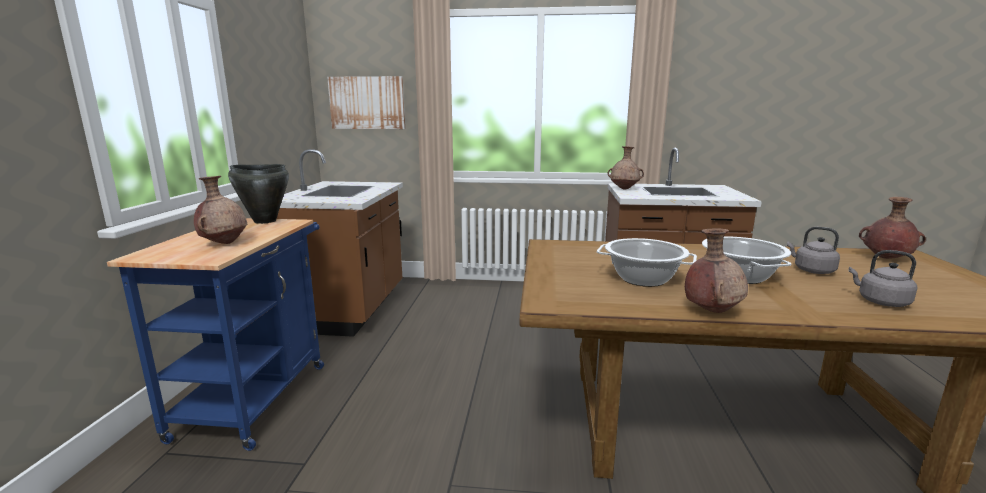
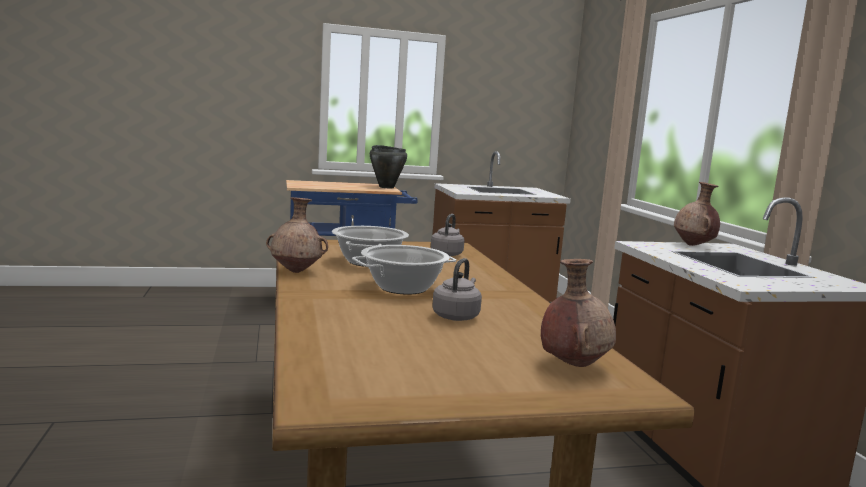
camera: 70 degrees right, 5 degrees down
brown vase [194,176,247,244] -> none
picture [327,76,405,129] -> none
grey kettle [848,250,917,307] -> grey kettle moved to [431,214,464,256]

